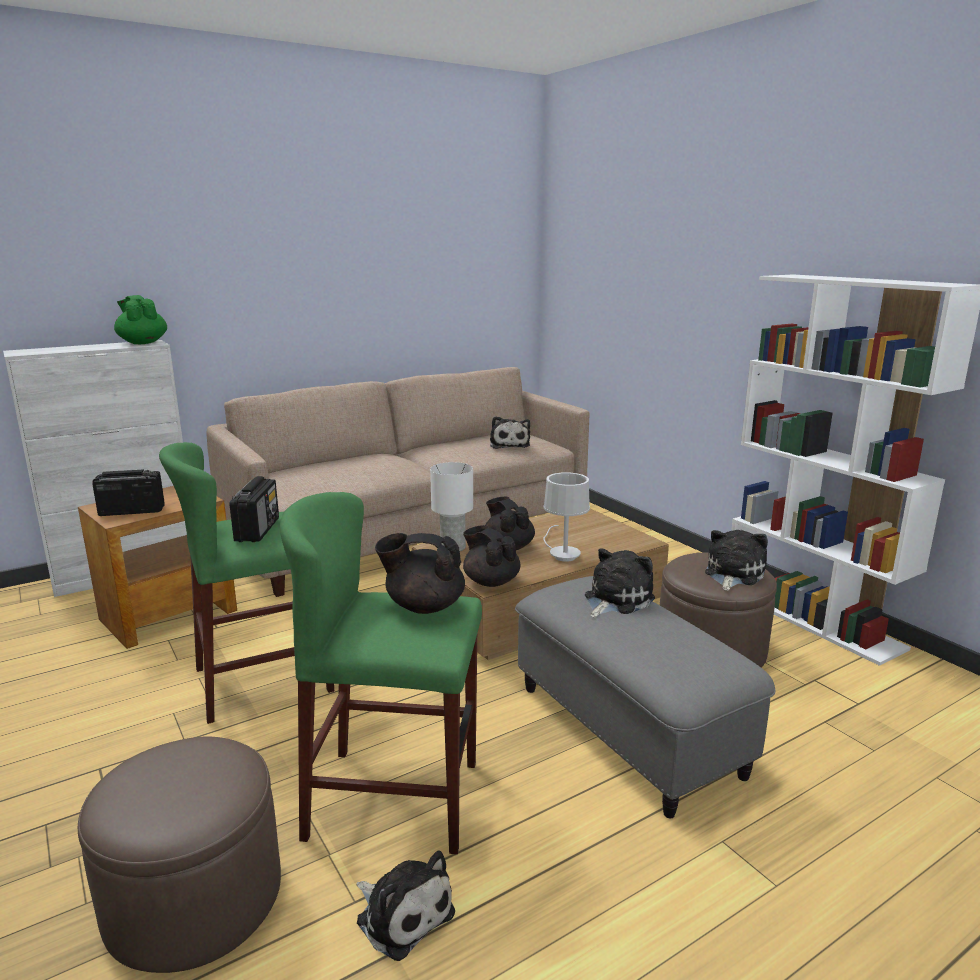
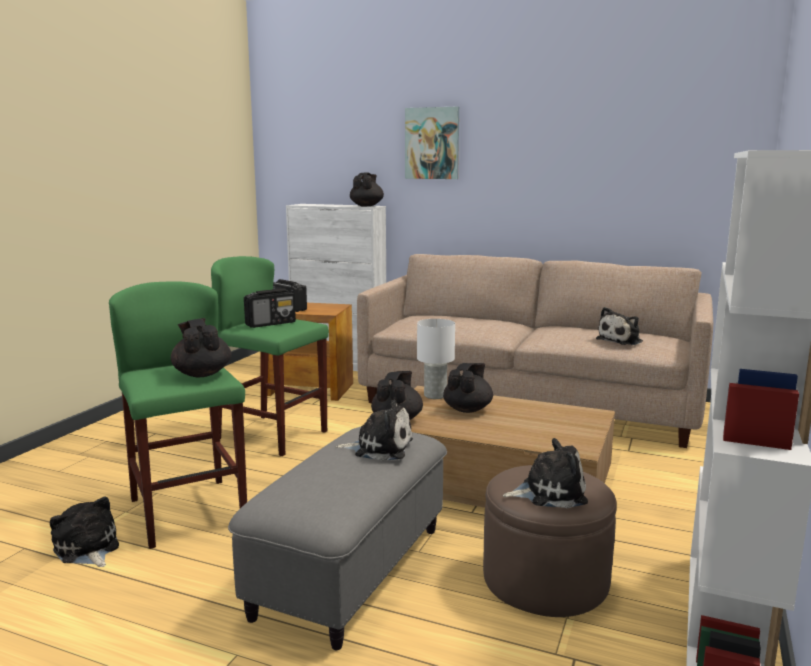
camera: 55 degrees right, 5 degrees down
brown ottoman [78,736,281,973] -> none
green teapot [114,295,167,344] -> black teapot [350,173,384,206]
plush toy [356,850,455,961] -> plush toy turned 135 degrees clockwise [50,497,119,567]
white table lamp [543,472,590,562] -> none
none -> picture [405,106,459,179]

